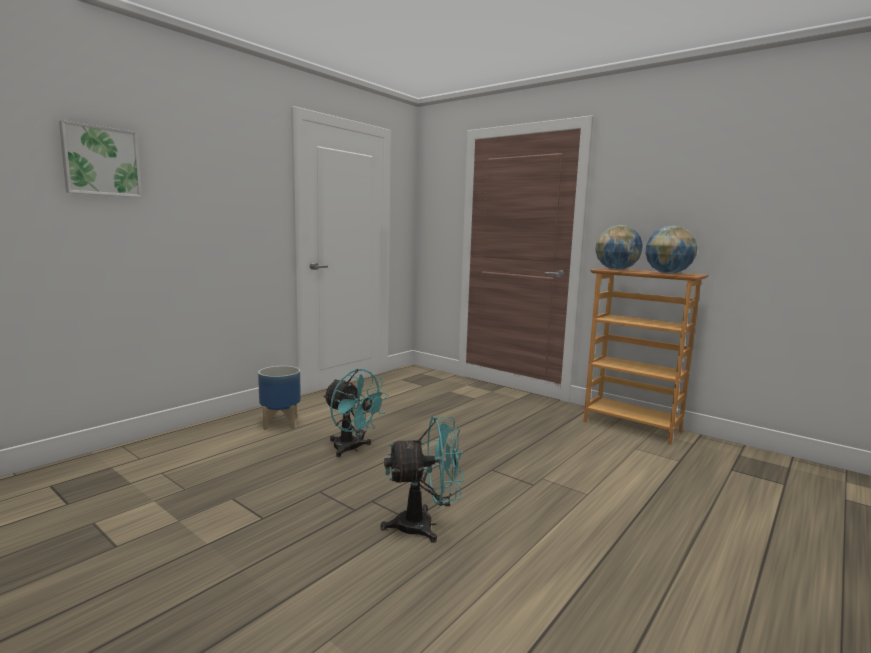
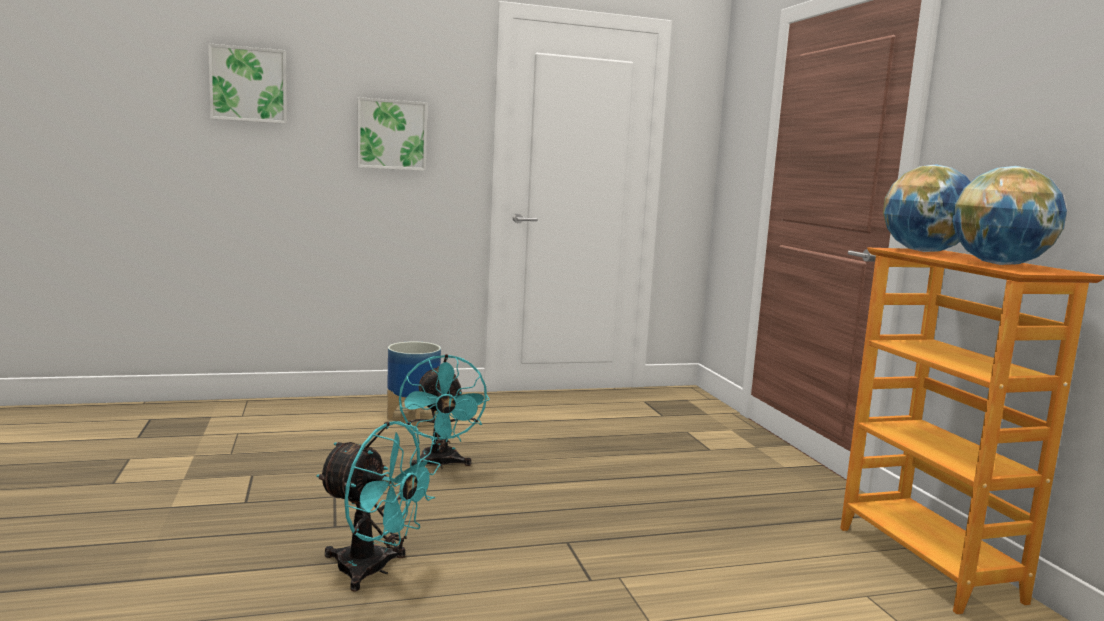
camera: 35 degrees right, 0 degrees up
none -> picture [357,97,427,171]

